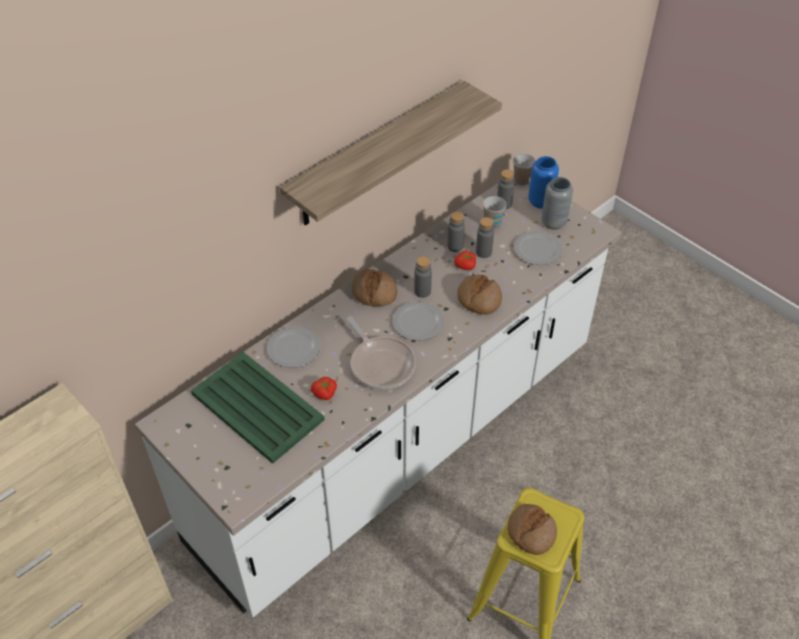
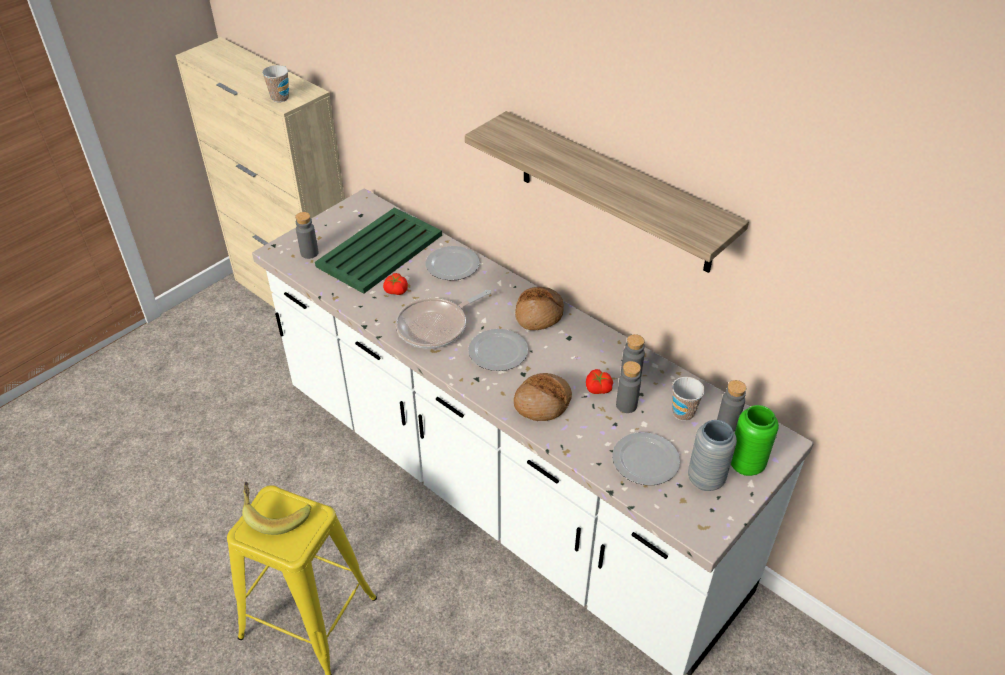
camera: 85 degrees right, 5 degrees down
grey bottle [414,256,432,298] -> grey bottle moved to [295,212,318,259]
bread [508,504,557,555] -> banana [242,482,311,535]
cup [513,154,536,186] -> cup moved to [262,65,289,102]
blue vase [528,156,559,208] -> green vase [731,405,779,476]

